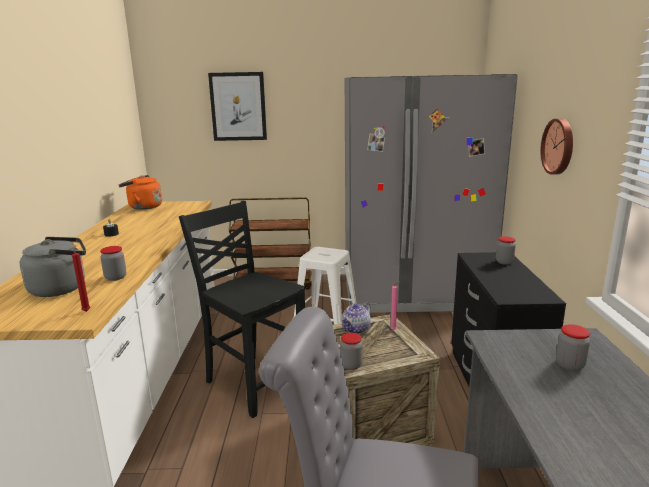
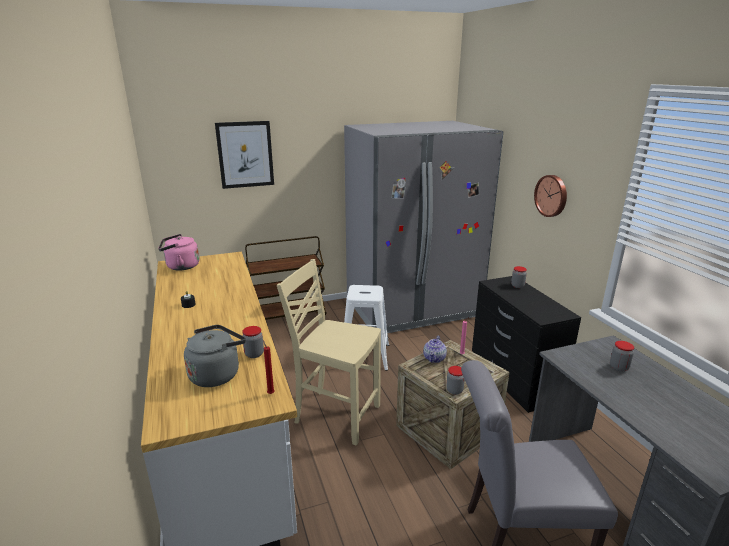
camera: 20 degrees left, 5 degrees up
orange kettle [118,175,162,210] -> pink kettle [158,234,200,270]
black chair [179,201,305,418] -> beige chair [277,259,381,446]

